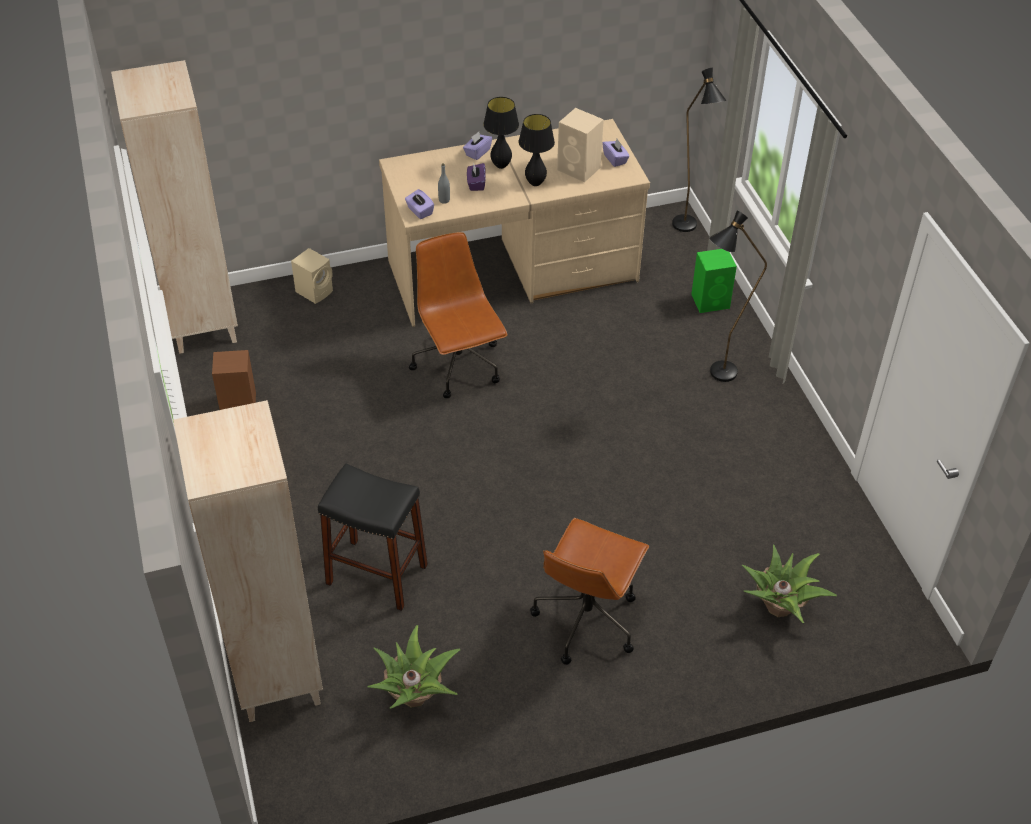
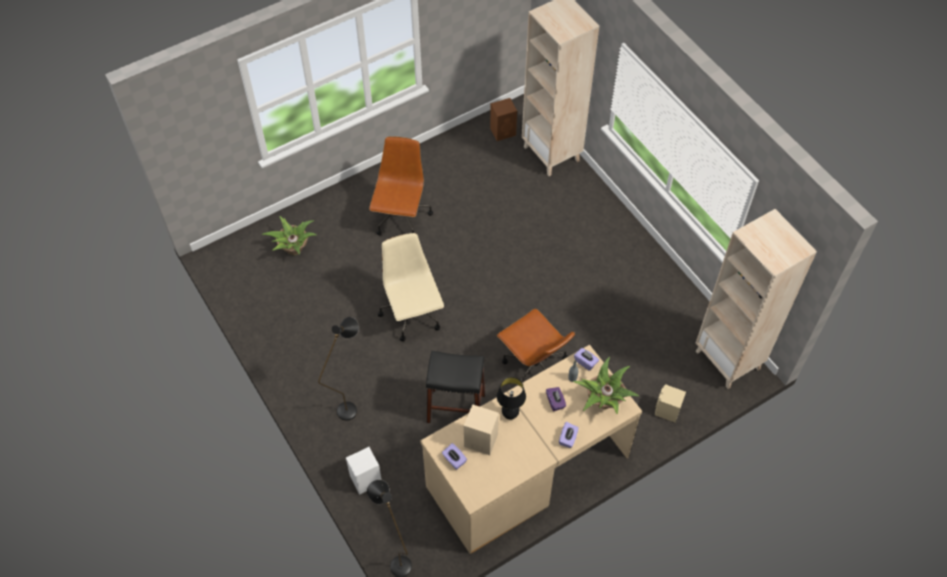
camera: 165 degrees right, 10 degrees up
brown speaker [212,350,256,410] -> brown speaker moved to [490,98,517,141]
black stool [318,463,428,611] -> black stool moved to [426,351,485,423]
potted plant [367,625,460,709] -> potted plant moved to [573,356,639,414]
black table lamp [483,97,519,169] -> none
green speaker [691,249,737,313] -> white speaker [346,447,382,495]
none -> beige office chair [378,233,444,341]

